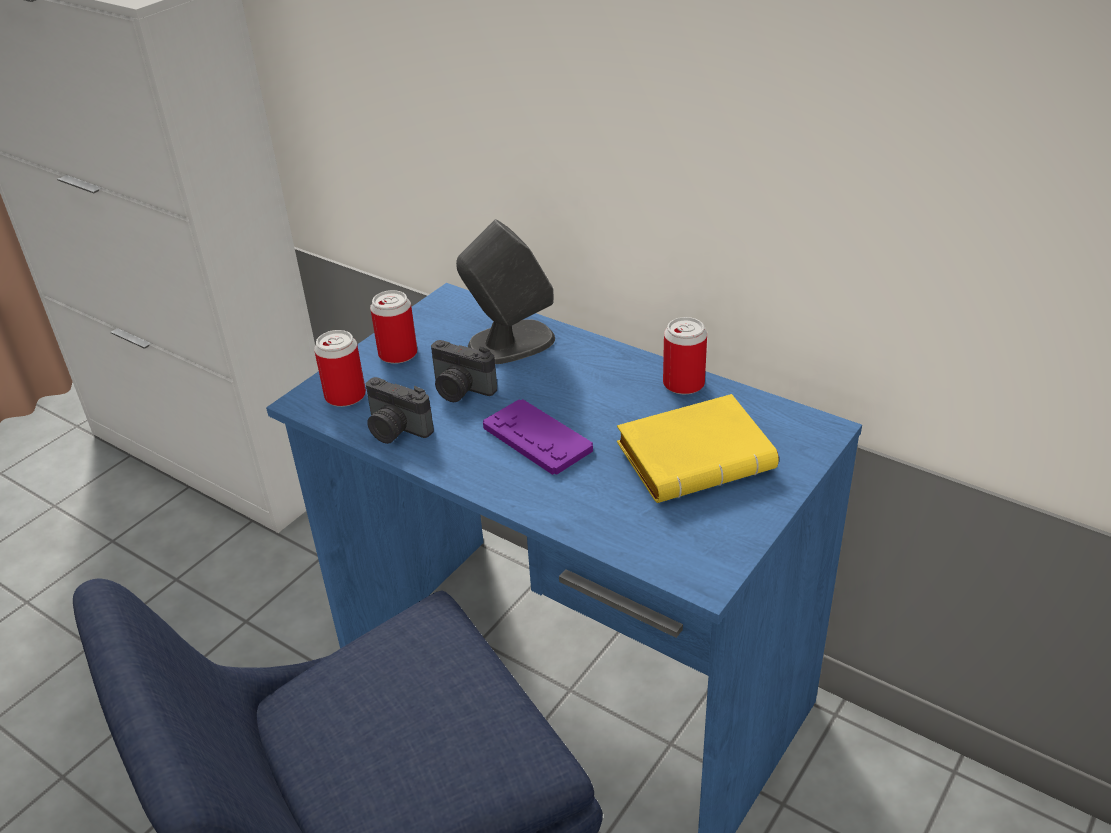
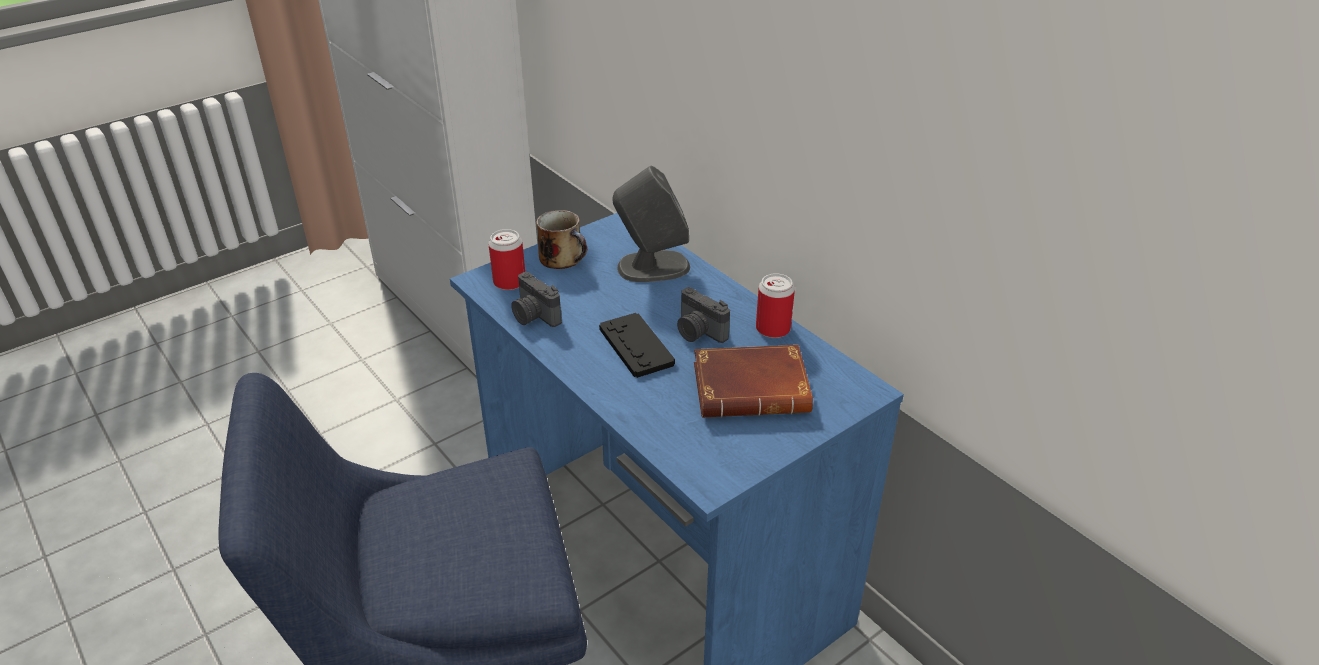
camera: 15 degrees right, 0 degrees up
can [370,290,417,364] -> mug [536,210,587,269]
camera [431,340,497,402] -> camera moved to [677,287,730,343]
purple game controller [483,399,593,475] -> black game controller [599,313,675,378]
yellow book [617,394,779,503] -> brown book [694,345,813,418]

